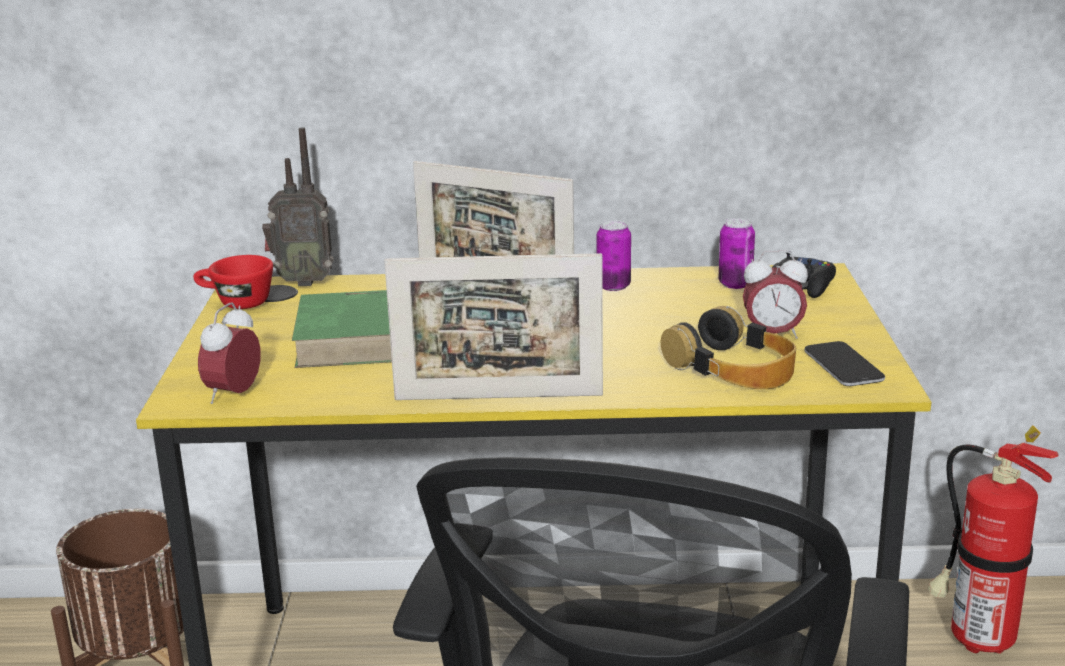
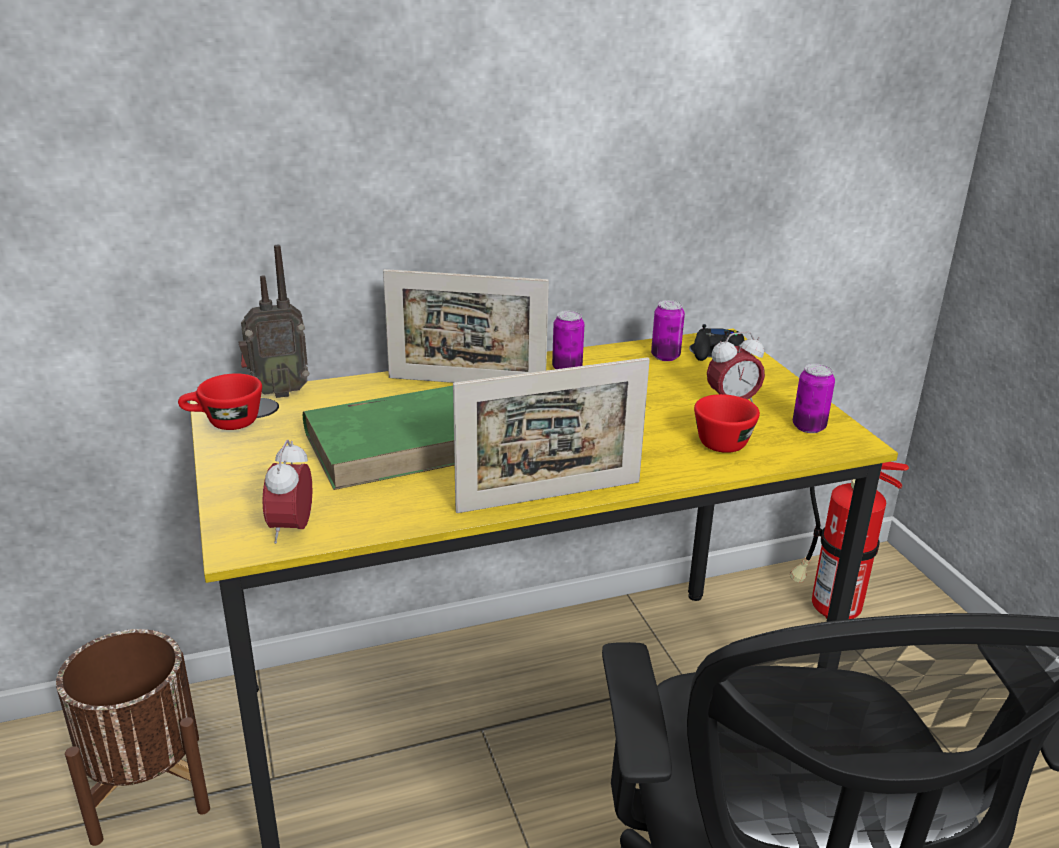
camera: 20 degrees left, 5 degrees up
headphones [661,306,796,389] -> red cup [694,394,760,453]
phone [804,341,885,386] -> can [793,364,835,433]

